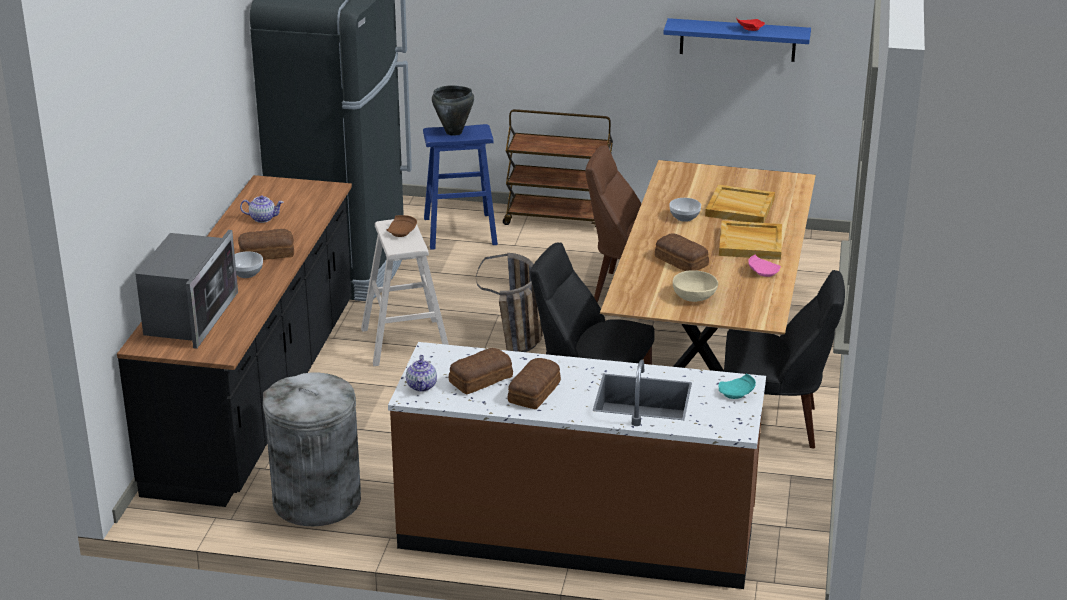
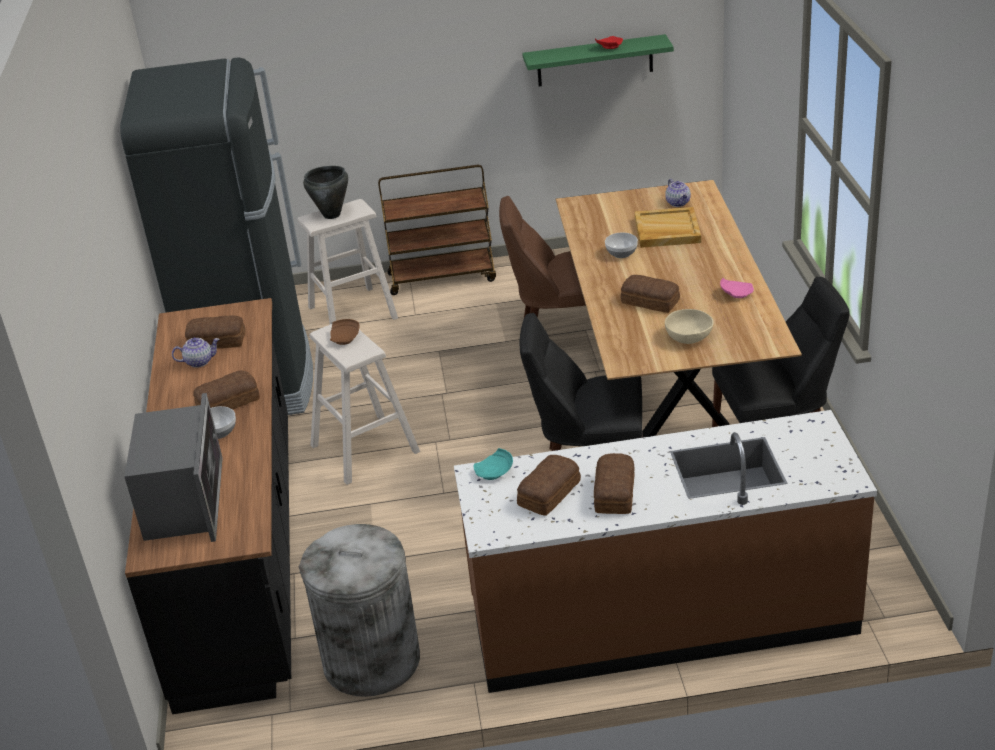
camera: 15 degrees left, 5 degrees up
teapot [406,355,437,392] -> teapot moved to [665,179,691,207]
blue stool [423,124,498,250] -> beige stool [298,199,398,324]
basket [476,253,543,352] -> none
blue shelf [663,18,811,62] -> green shelf [522,34,674,87]
turquoise plate [718,374,756,399] -> turquoise plate moved to [474,448,513,480]
beige tray [719,220,782,260] -> none
none -> bread [185,315,246,349]

